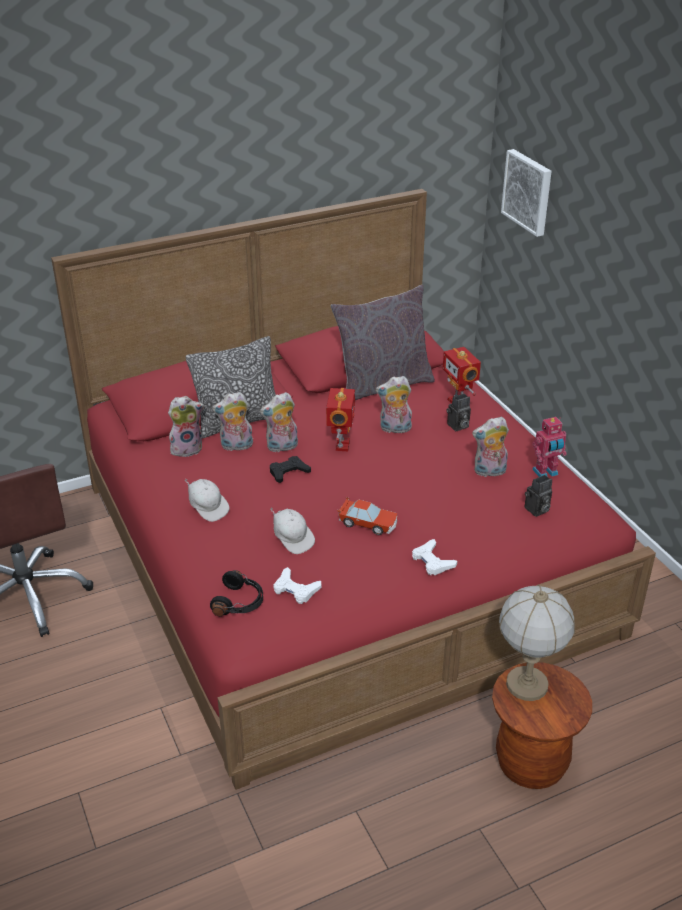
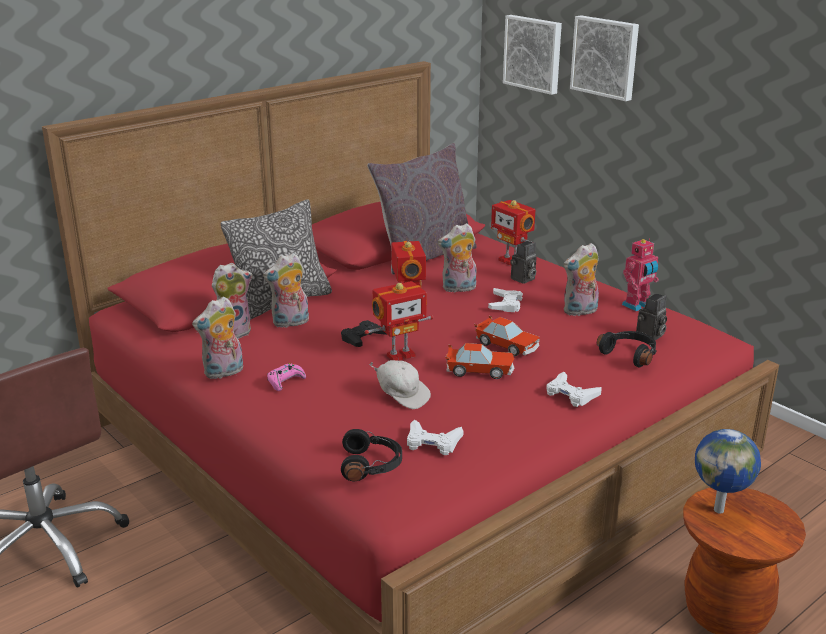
camera: 15 degrees left, 10 degrees down
white cap [184,479,230,522] -> pink game controller [267,363,306,391]
plush toy [260,392,298,452] -> plush toy moved to [192,297,243,380]
table lamp [499,585,575,701] -> globe [695,429,761,514]
none -> toy robot [365,281,433,361]
none -> toy car [474,316,540,356]
none -> white game controller [488,288,523,312]
none -> picture [570,15,639,101]
none -> black headphones [597,331,657,367]

